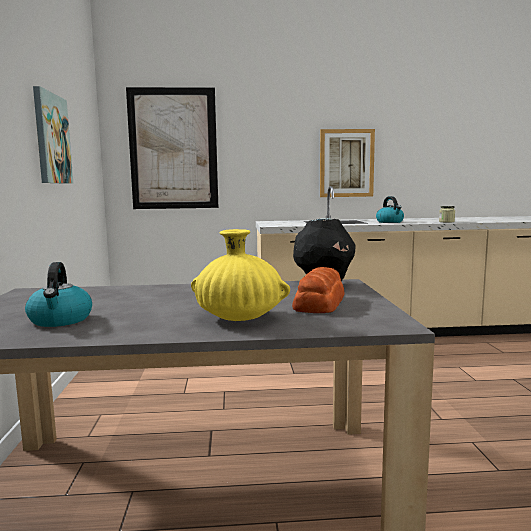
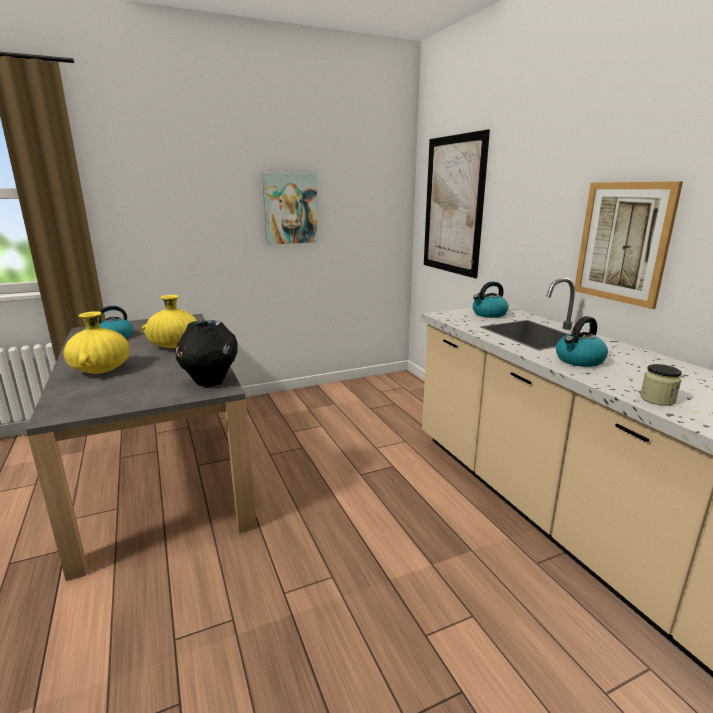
camera: 70 degrees right, 10 degrees up
bread [292,267,345,313] -> none
none -> yellow vase [142,295,197,348]
none -> kettle [473,282,509,318]

